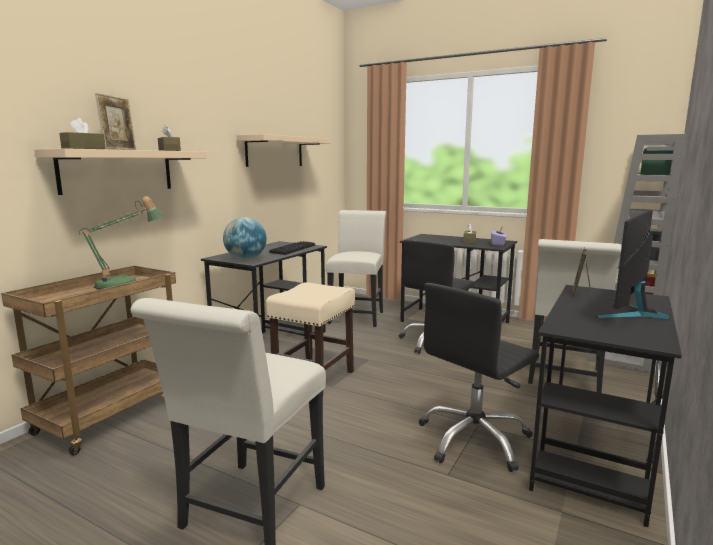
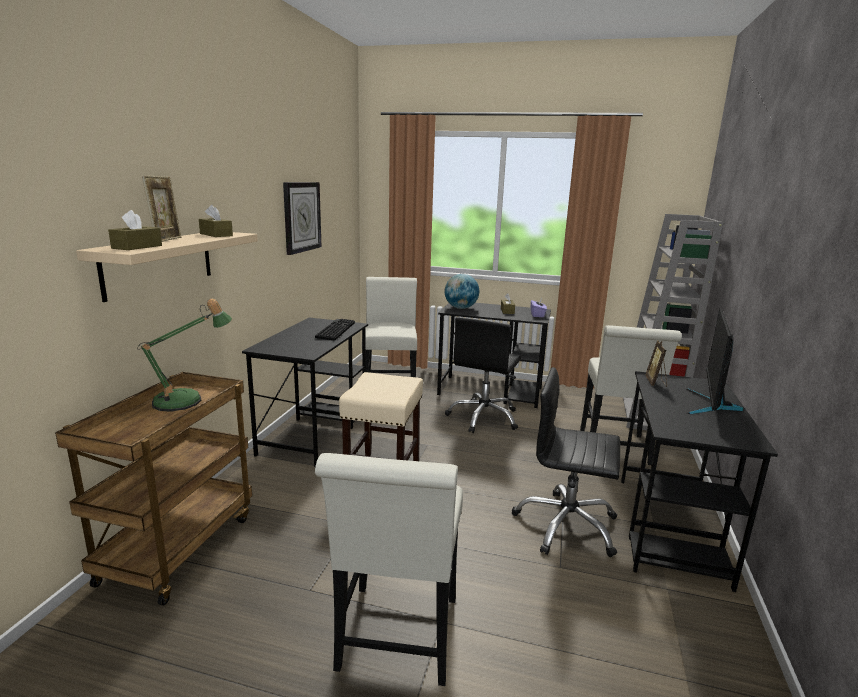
camera: 15 degrees left, 5 degrees up
globe [223,217,266,260] -> globe moved to [444,274,479,309]
beige shelf [237,134,331,167] -> wall clock [283,182,321,255]
black office chair [419,283,539,472] -> black office chair turned 75 degrees clockwise [511,367,620,557]

